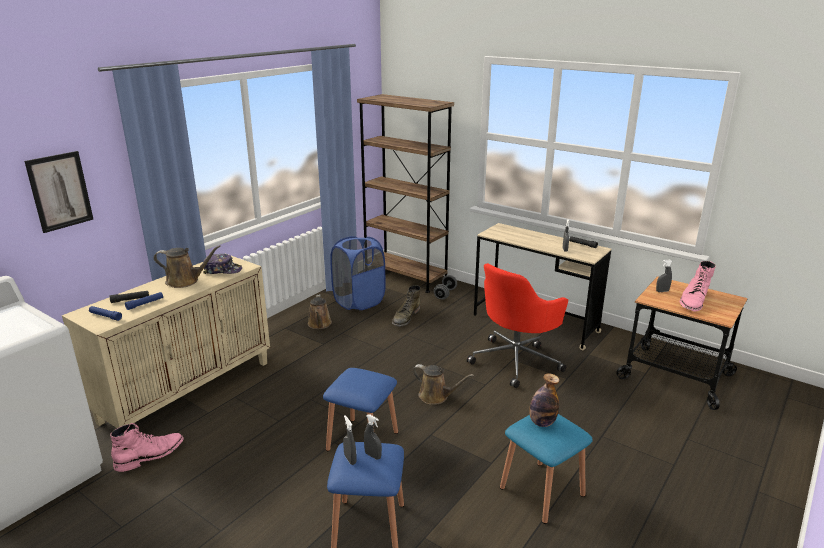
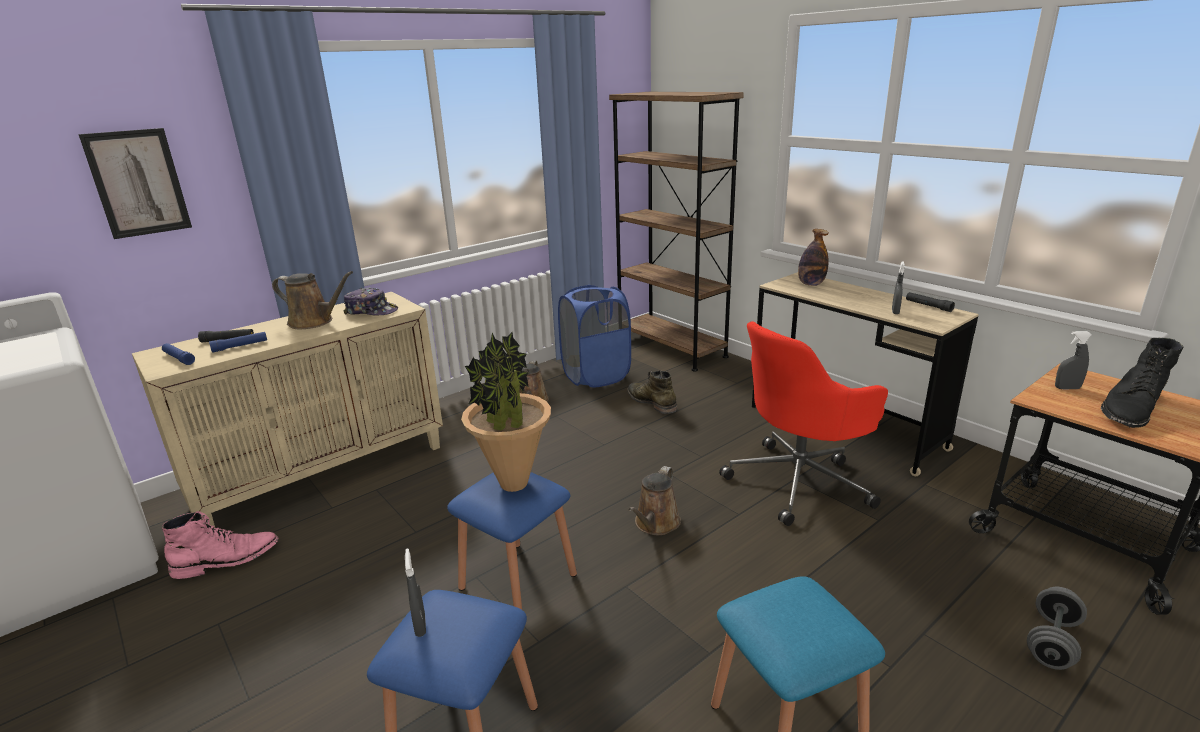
camera: 15 degrees right, 0 degrees up
grey spray bottle [364,414,382,460] -> none
green boot [392,285,421,327] -> green boot turned 105 degrees clockwise [627,370,678,414]
brown watering can [412,364,474,405] -> brown watering can turned 75 degrees clockwise [628,466,681,535]
grey dumbbell [434,275,457,300] -> grey dumbbell moved to [1027,587,1087,670]
bottle [529,373,559,427] -> bottle moved to [798,229,829,286]
pink boot [679,261,716,311] -> black boot [1101,338,1183,428]
none -> potted plant [461,332,551,492]

